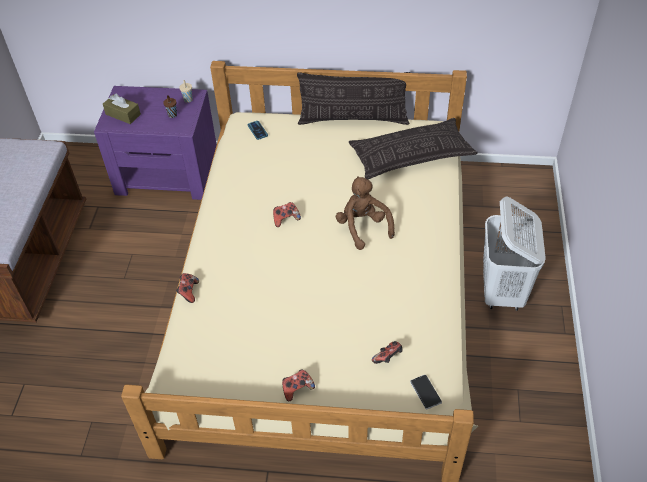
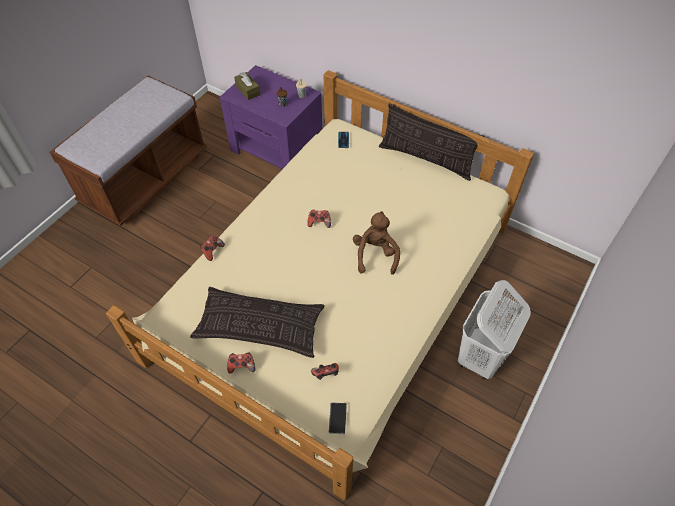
camera: 25 degrees right, 5 degrees up
pillow [349,118,478,179] -> pillow moved to [190,287,324,358]

